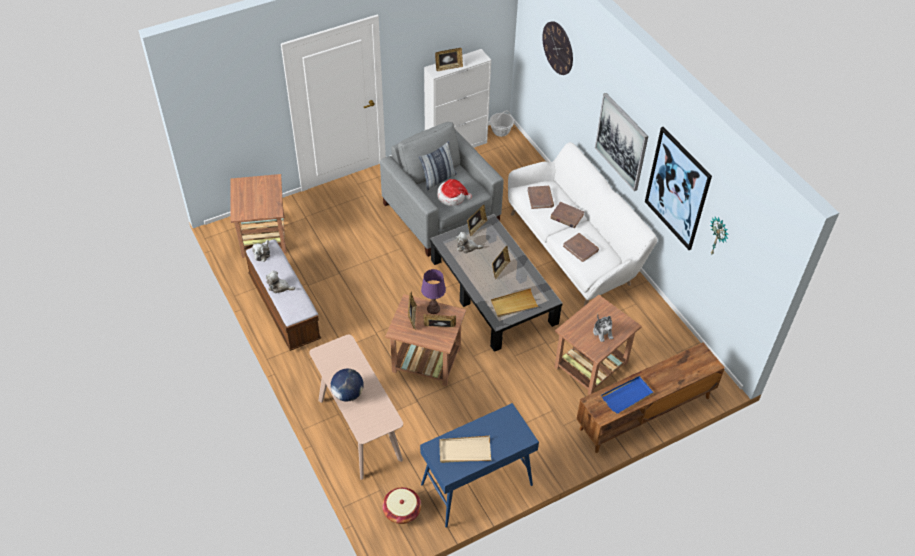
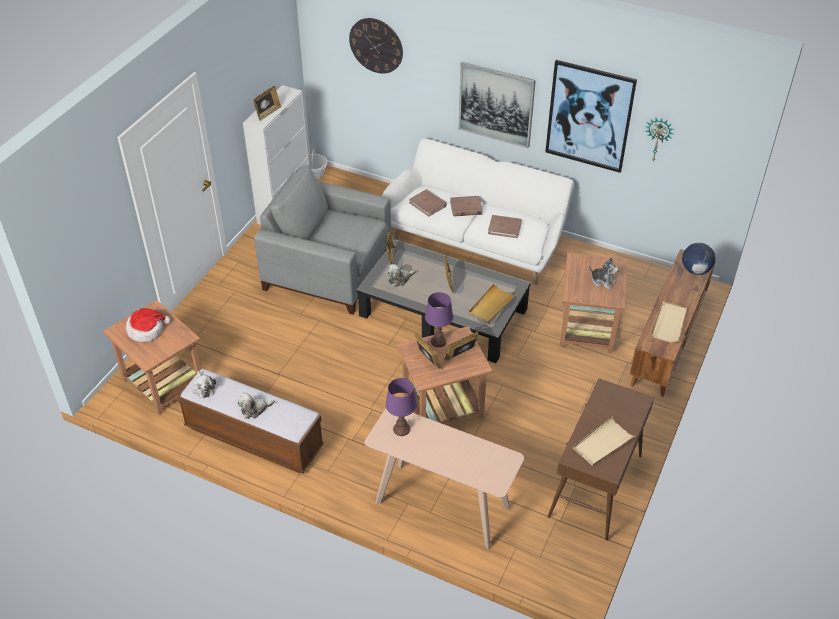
camera: 35 degrees left, 5 degrees down
globe [331,368,364,402] -> globe moved to [682,243,715,275]
basket [382,487,421,524] -> none
pillow [419,141,457,191] -> none
blue console table [420,403,539,528] -> brown console table [548,378,654,540]
hat [437,179,472,206] -> hat moved to [126,308,171,342]
blue tray [601,376,654,414] -> beige tray [650,301,687,343]
none -> purple table lamp [385,378,417,436]

